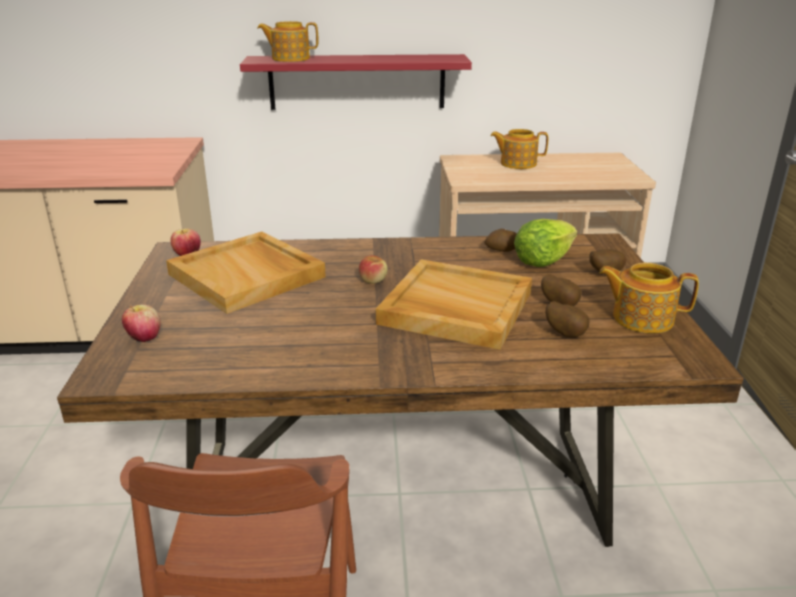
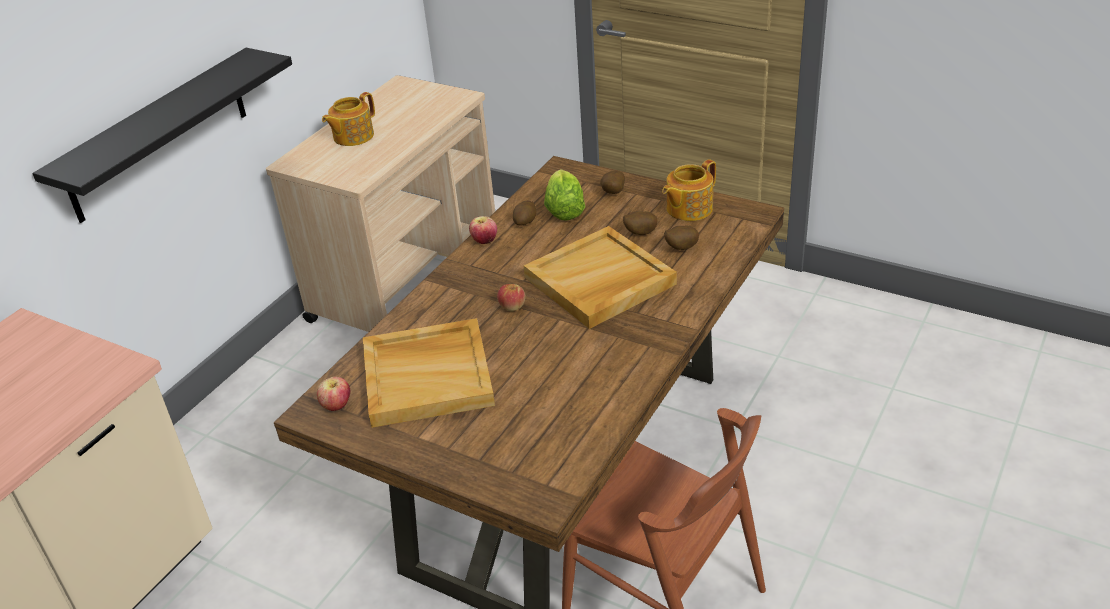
camera: 55 degrees left, 10 degrees up
apple [122,304,161,342] -> apple moved to [469,216,497,244]
red shelf [240,54,472,110] -> black shelf [32,48,292,223]
teapot [257,21,318,62] -> none

